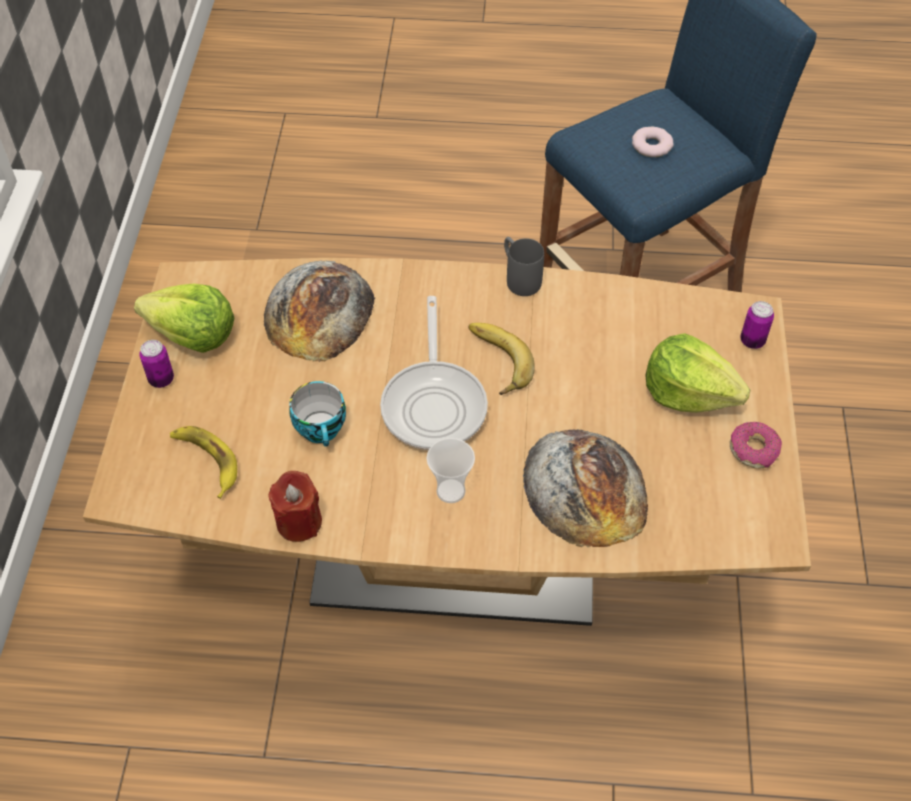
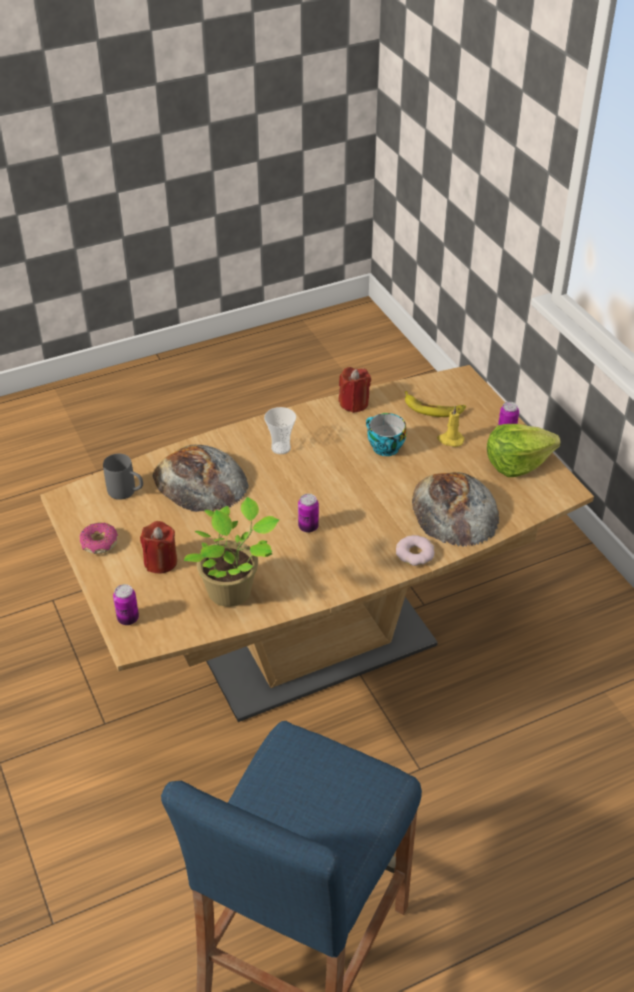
camera: 150 degrees right, 10 degrees down
frying pan [380,296,488,450] -> none
banana [468,323,535,395] -> can [298,494,319,532]
grey mug [504,237,544,296] -> grey mug moved to [103,454,143,500]
donut [632,126,674,157] -> donut moved to [396,535,435,566]
lettuce [646,333,750,413] -> red candle [140,521,177,574]
none -> potted plant [183,497,279,607]
none -> yellow candle [437,406,465,447]

